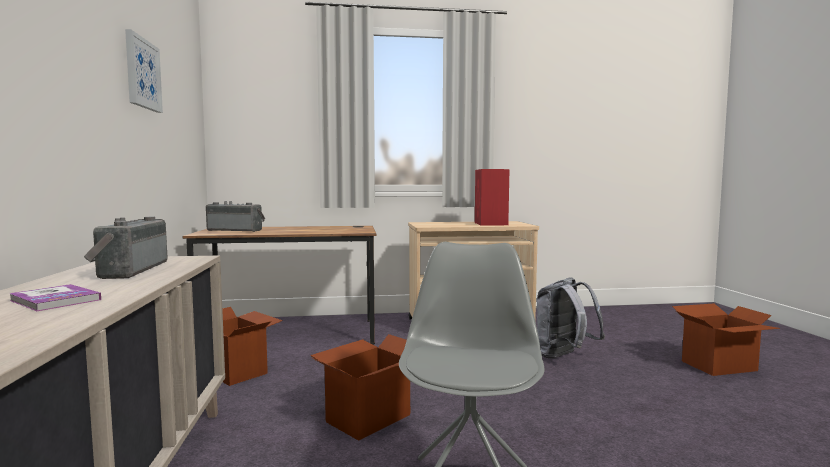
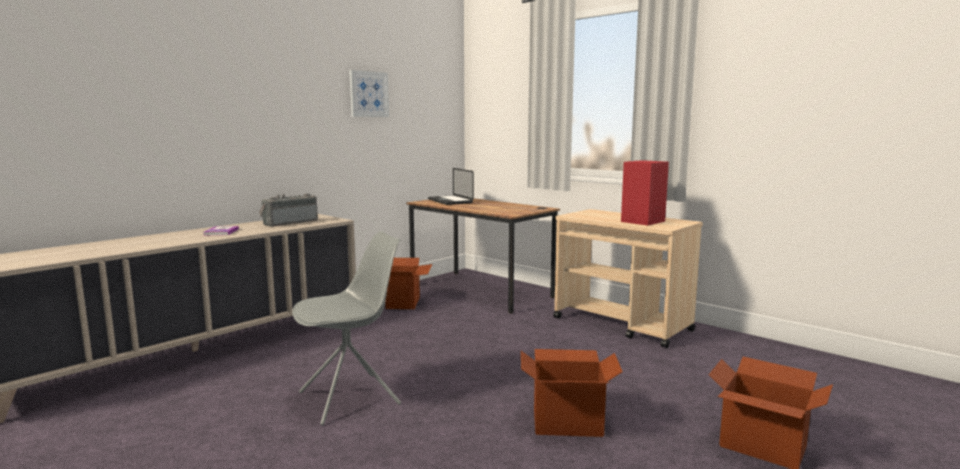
camera: 50 degrees right, 5 degrees up
radio [206,201,265,232] -> laptop [428,168,474,205]
cardboard box [310,334,410,441] -> cardboard box moved to [521,349,623,437]
grey backpack [537,277,605,359] -> none

